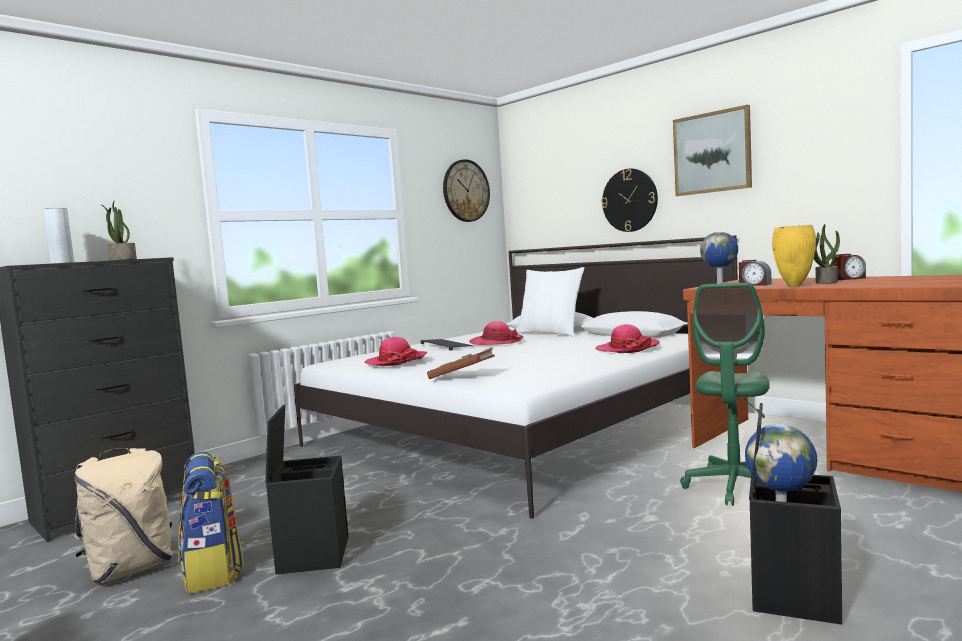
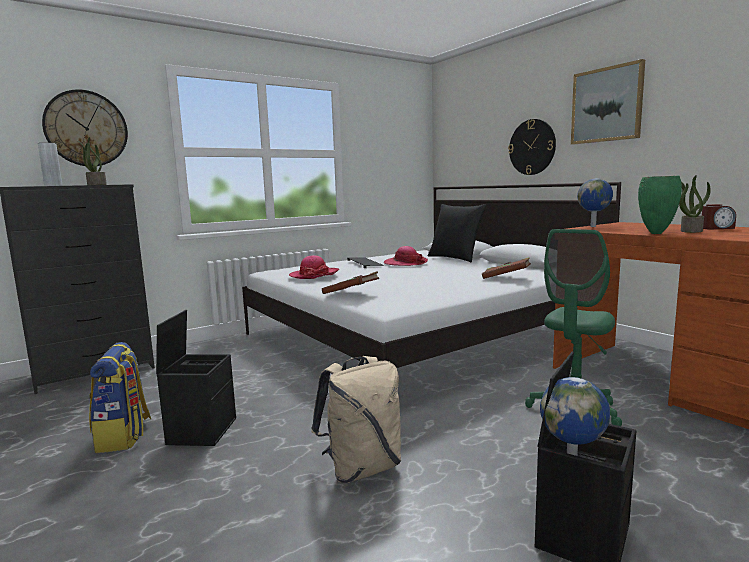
camera: 10 degrees right, 5 degrees up
beige backpack [75,448,173,584] -> beige backpack moved to [311,356,401,483]
wall clock [443,159,490,222] -> wall clock moved to [42,89,128,166]
white pillow [516,267,584,337] -> black pillow [428,204,486,262]
hat [595,324,660,353] -> brown book [482,257,531,279]
alarm clock [739,260,772,286] -> none
yellow vase [772,225,816,287] -> green vase [638,176,682,234]

